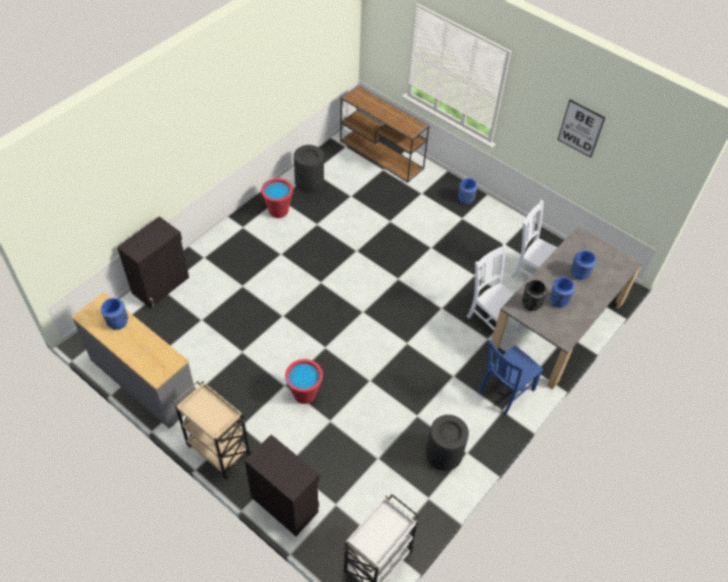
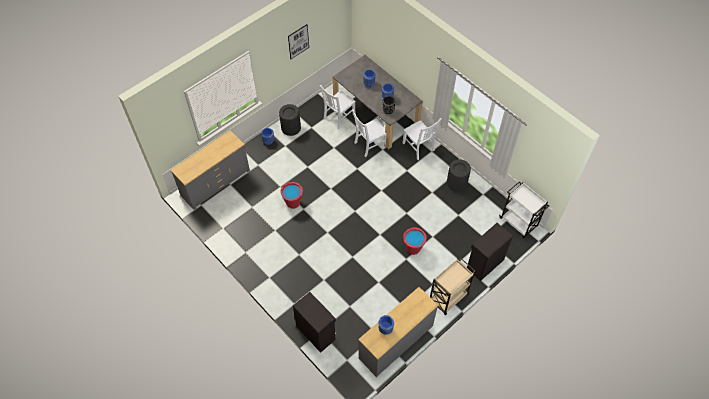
camera: 80 degrees left, 5 degrees up
red bucket [261,178,293,218] -> red bucket moved to [280,182,303,209]
black trash can [294,145,324,193] -> black trash can moved to [279,104,301,136]
brown console table [340,85,429,183] -> grey dresser [171,130,250,210]
blue chair [478,340,543,415] -> white chair [403,118,442,160]

